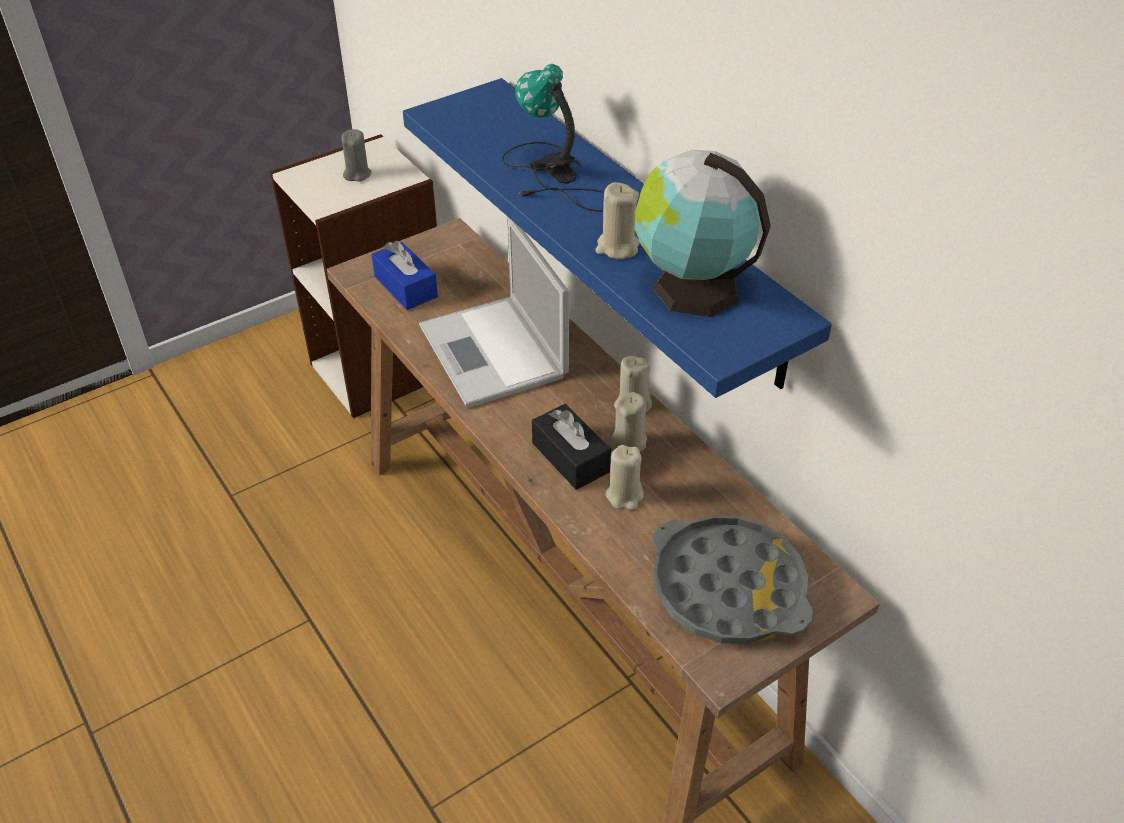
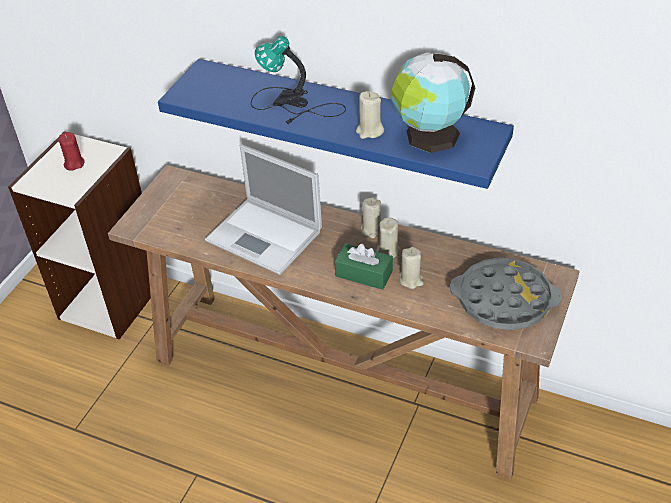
camera: 30 degrees left, 0 degrees up
grey candle [341,129,372,182] -> red candle [58,132,85,170]
blue tissue box [371,241,438,310] -> none
black tissue box [532,404,611,490] -> green tissue box [335,243,393,290]

